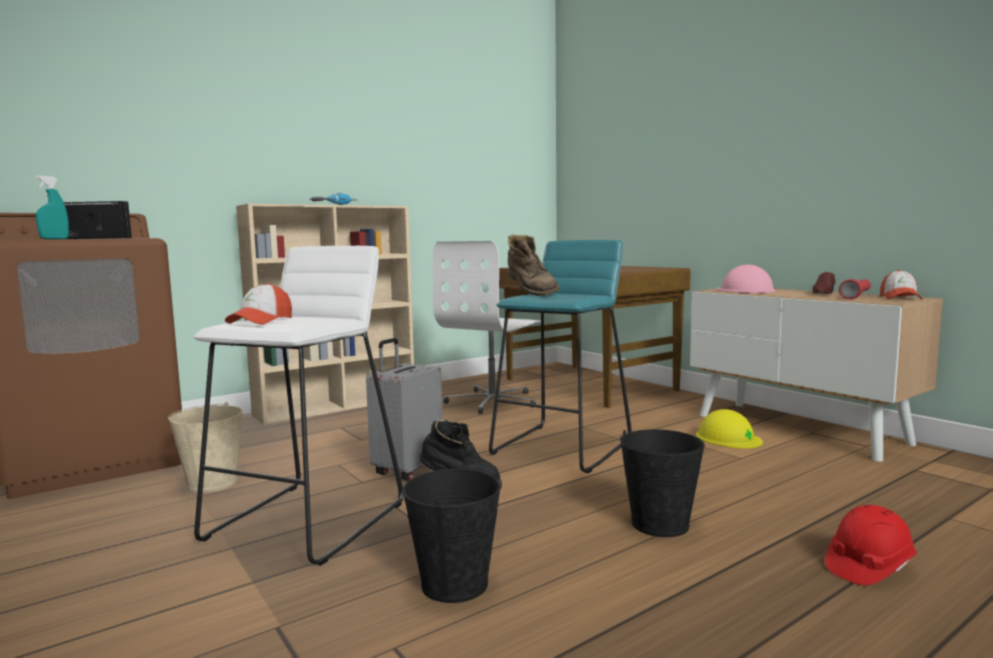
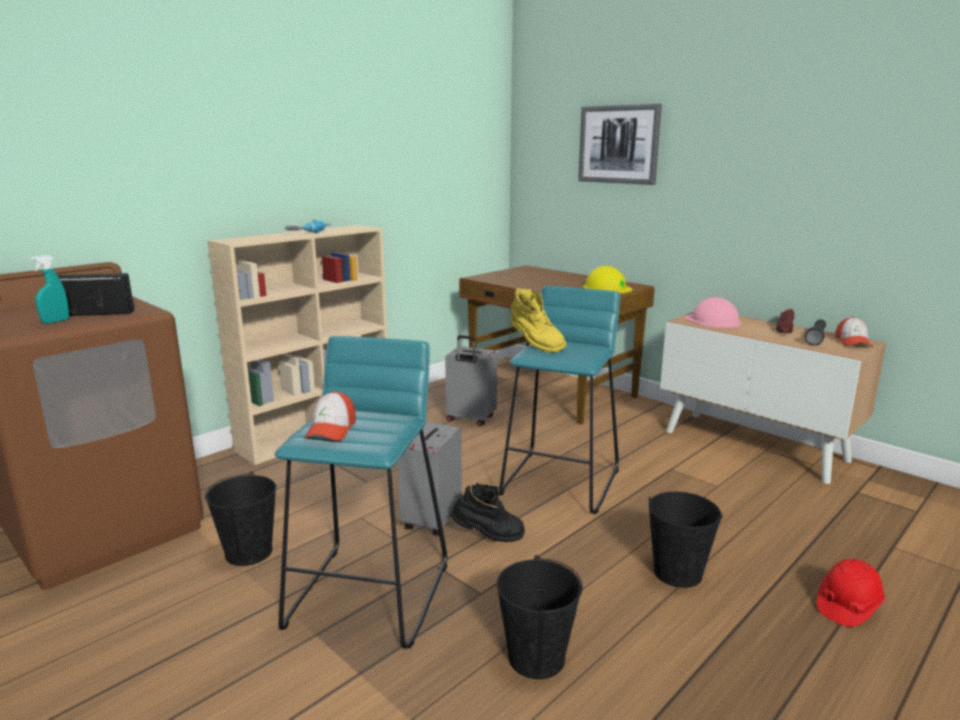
camera: 10 degrees left, 10 degrees up
beige bucket [168,402,243,493] -> black bucket [205,472,276,566]
white stool [193,246,403,566] -> turquoise stool [274,336,447,649]
white office chair [433,241,541,414] -> grey suitcase [445,335,497,426]
brown boot [508,234,560,296] -> yellow boot [510,288,567,352]
yellow hard hat [696,409,763,449] -> yellow hard hat moved to [583,266,632,293]
red flashlight [839,279,871,299] -> black flashlight [805,319,826,345]
none -> picture [578,104,662,185]

